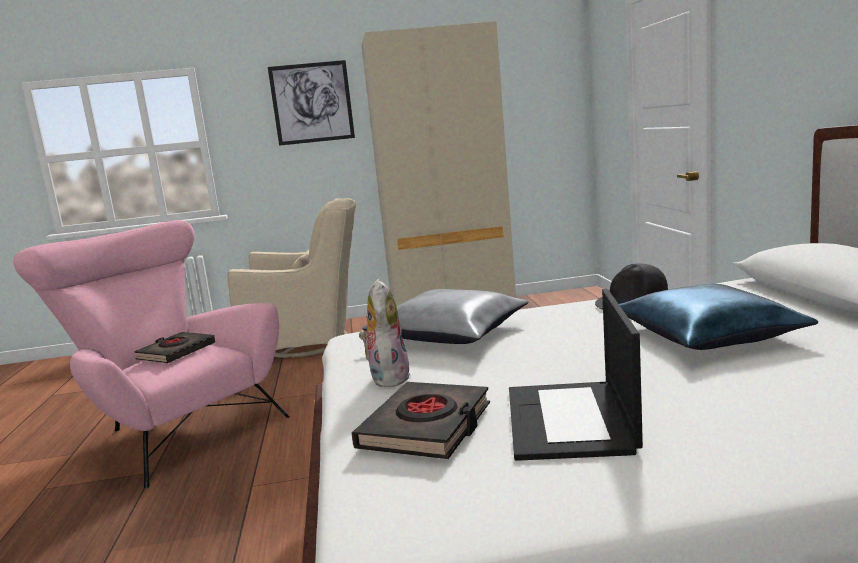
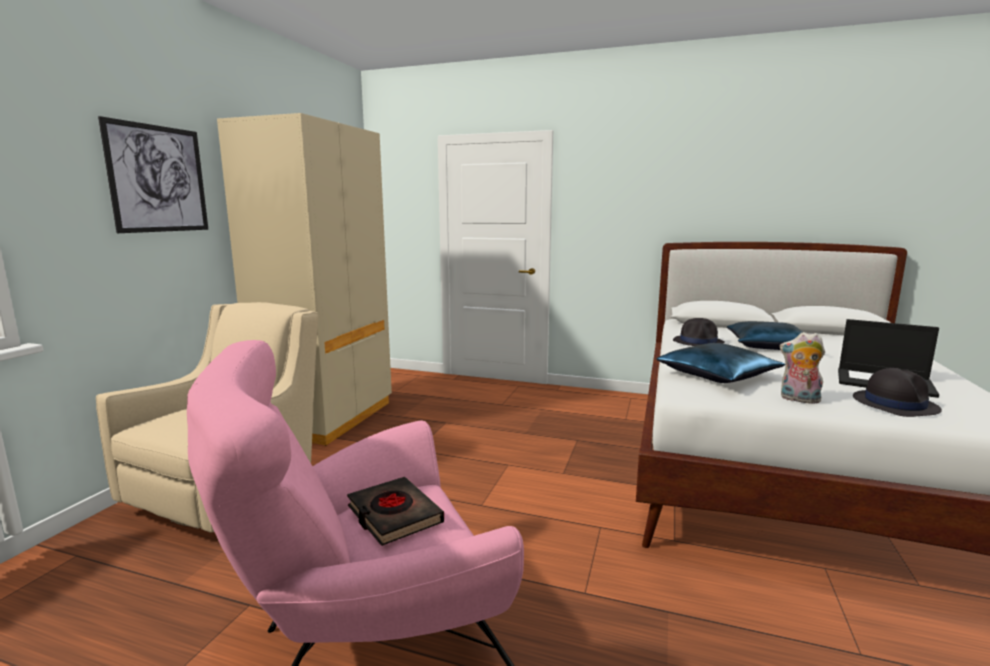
camera: 65 degrees left, 0 degrees up
black book [351,382,490,459] -> black hat [853,368,942,417]
grey pillow [362,289,529,344] -> blue pillow [656,343,785,383]

